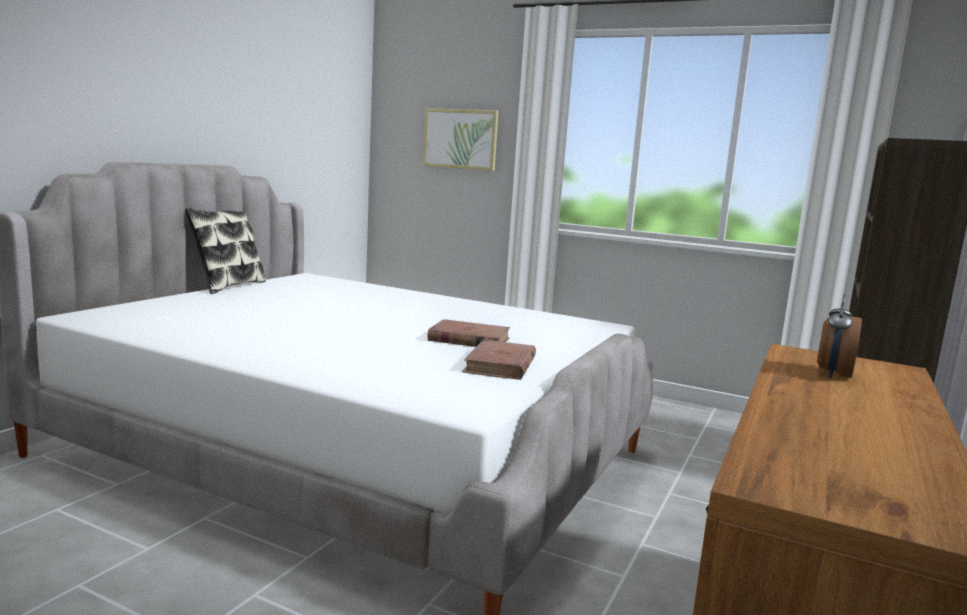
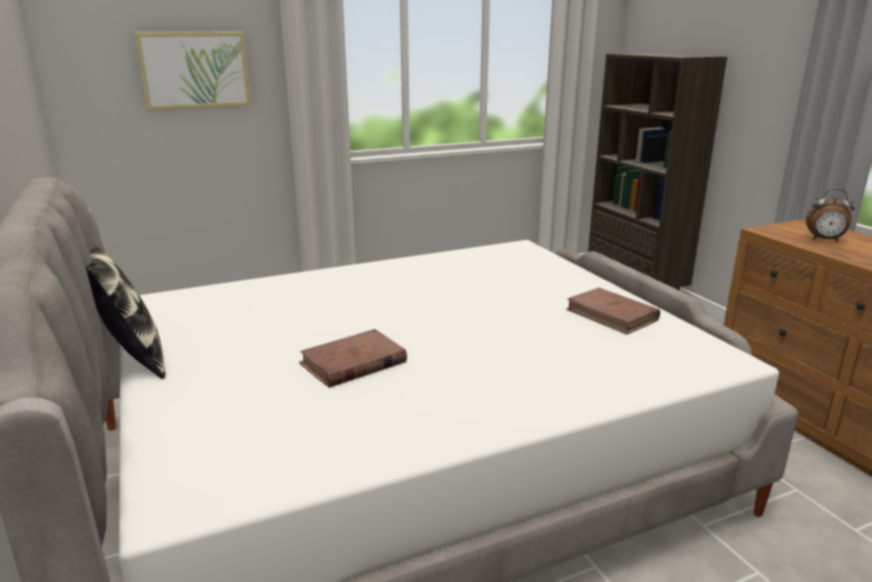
camera: 50 degrees left, 10 degrees up
brown book [427,319,510,347] -> brown book moved to [299,329,407,388]
alarm clock [817,294,862,378] -> alarm clock turned 45 degrees counterclockwise [806,189,855,242]

